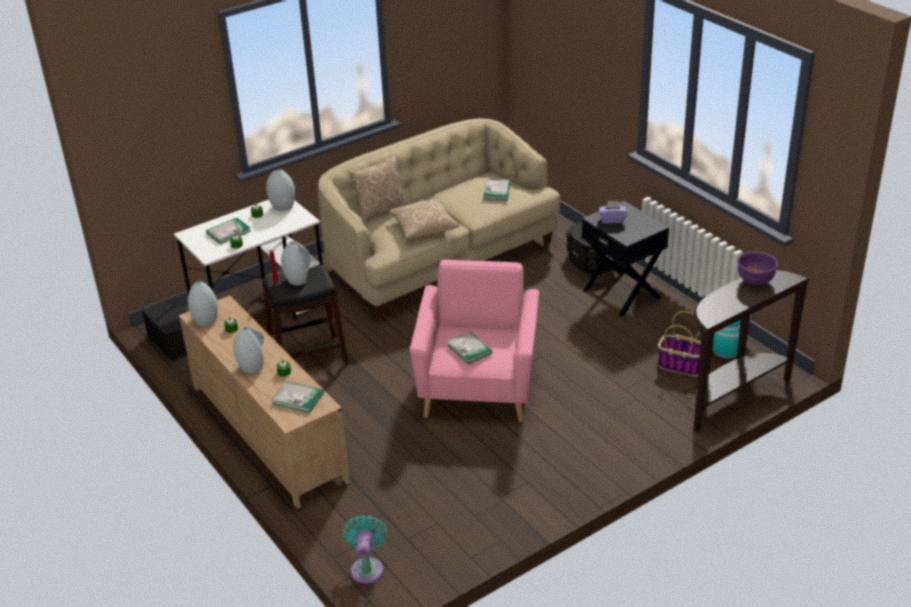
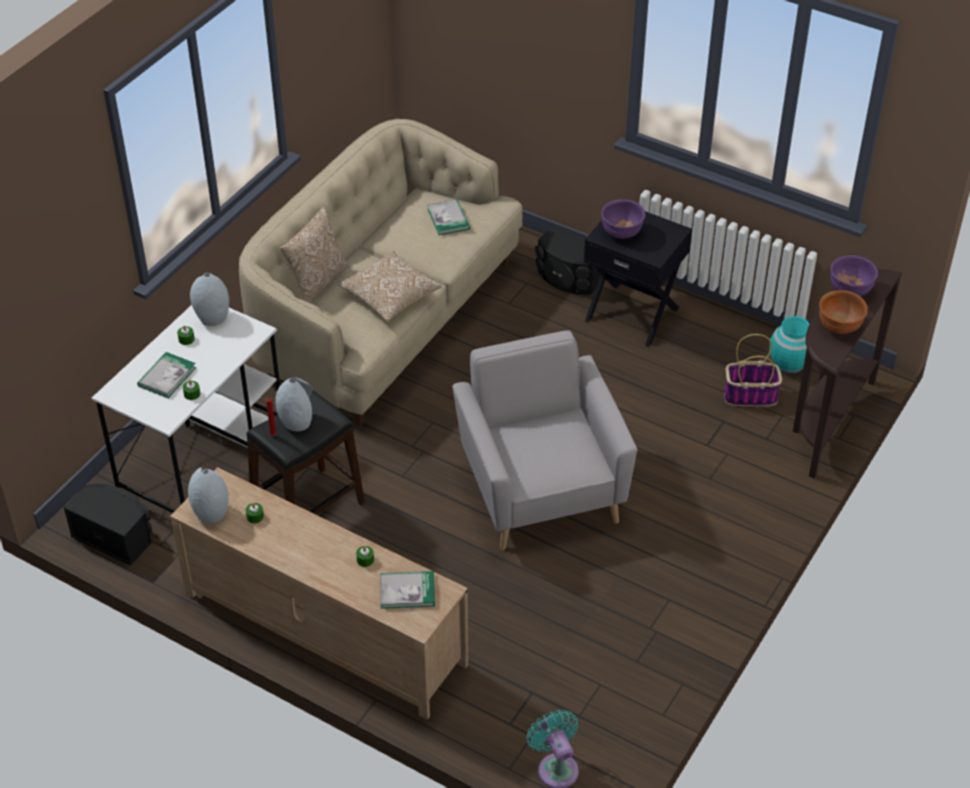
camera: 25 degrees left, 10 degrees up
grey vase [233,326,264,373] -> none
pink armchair [410,260,539,423] -> grey armchair [452,330,637,550]
book [447,331,492,364] -> none
purple tissue box [599,201,627,224] -> purple bowl [601,199,646,239]
none -> brown bowl [819,290,868,334]

